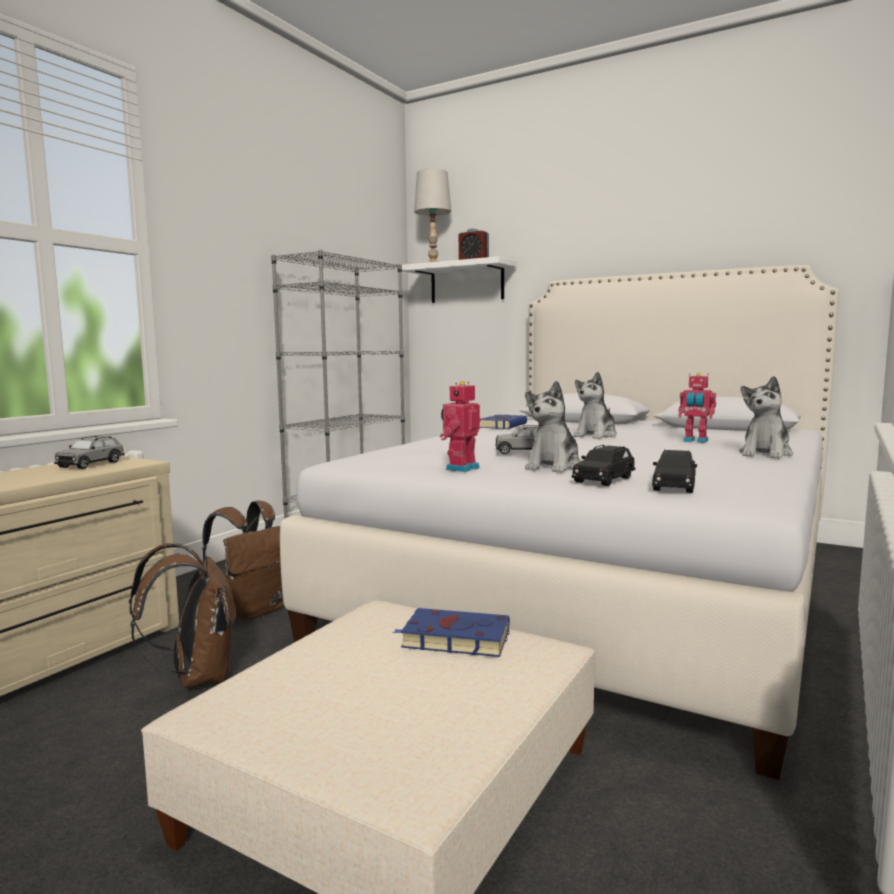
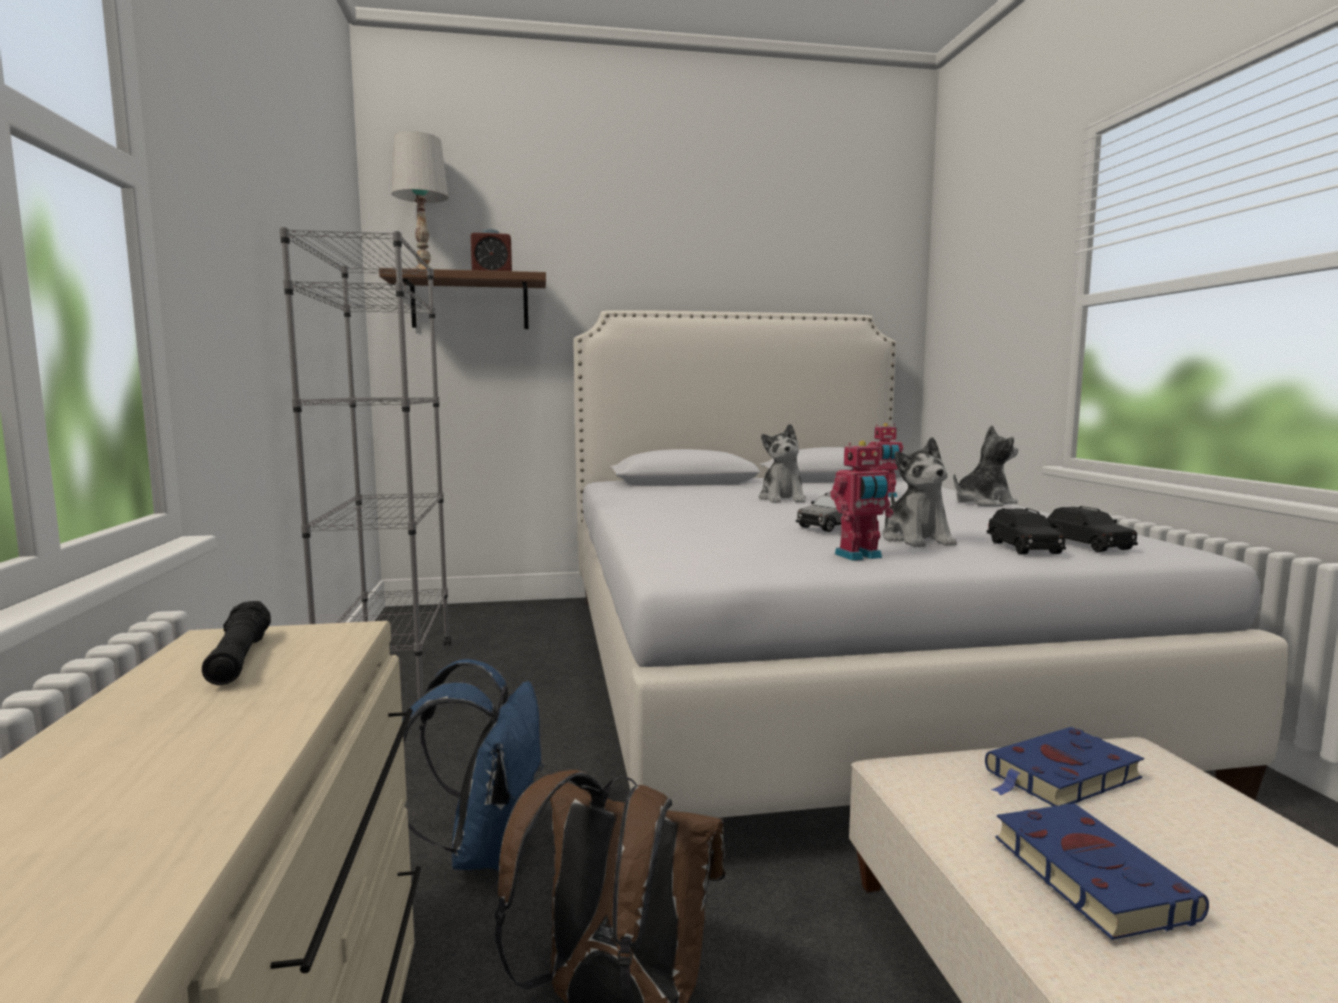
camera: 40 degrees left, 0 degrees up
grey toy car [54,436,125,469] -> black flashlight [202,601,271,685]
brown backpack [202,500,284,620] -> blue backpack [402,659,544,870]
white shelf [402,256,517,303] -> brown shelf [379,268,546,329]
toy robot [440,381,481,472] -> toy robot turned 105 degrees counterclockwise [830,440,893,561]
blue book [480,415,527,429] -> blue book moved to [995,803,1209,940]
plush toy [739,376,793,459] -> plush toy turned 105 degrees counterclockwise [953,425,1018,506]

